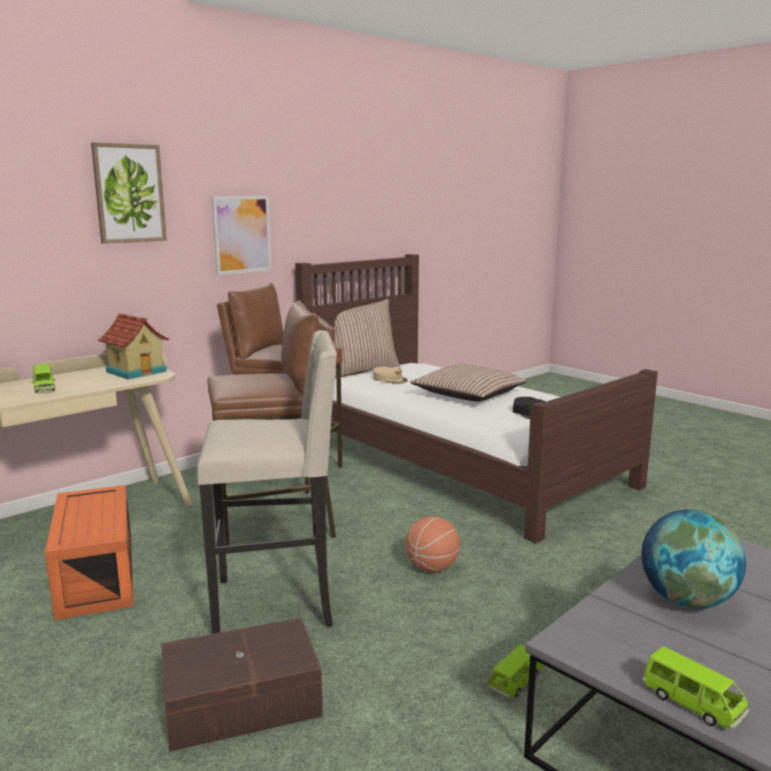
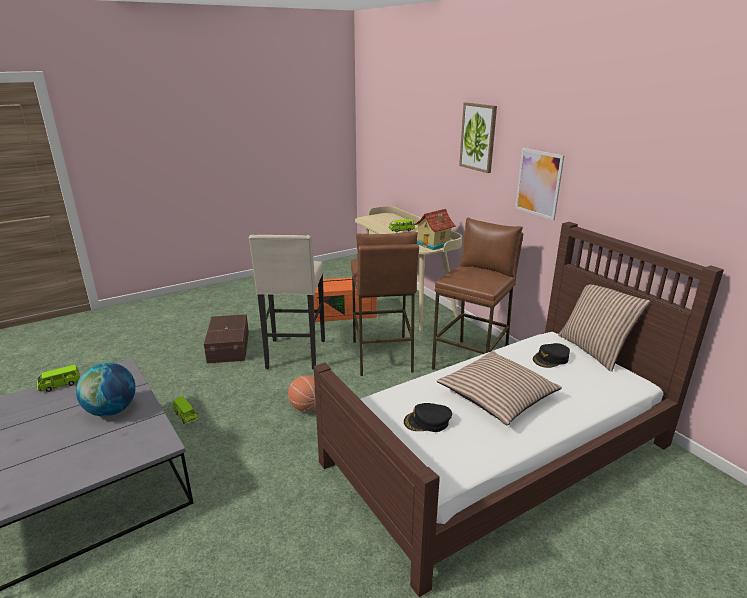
camera: 100 degrees right, 10 degrees up
beige cap [373,367,408,384] -> black cap [533,343,570,368]

